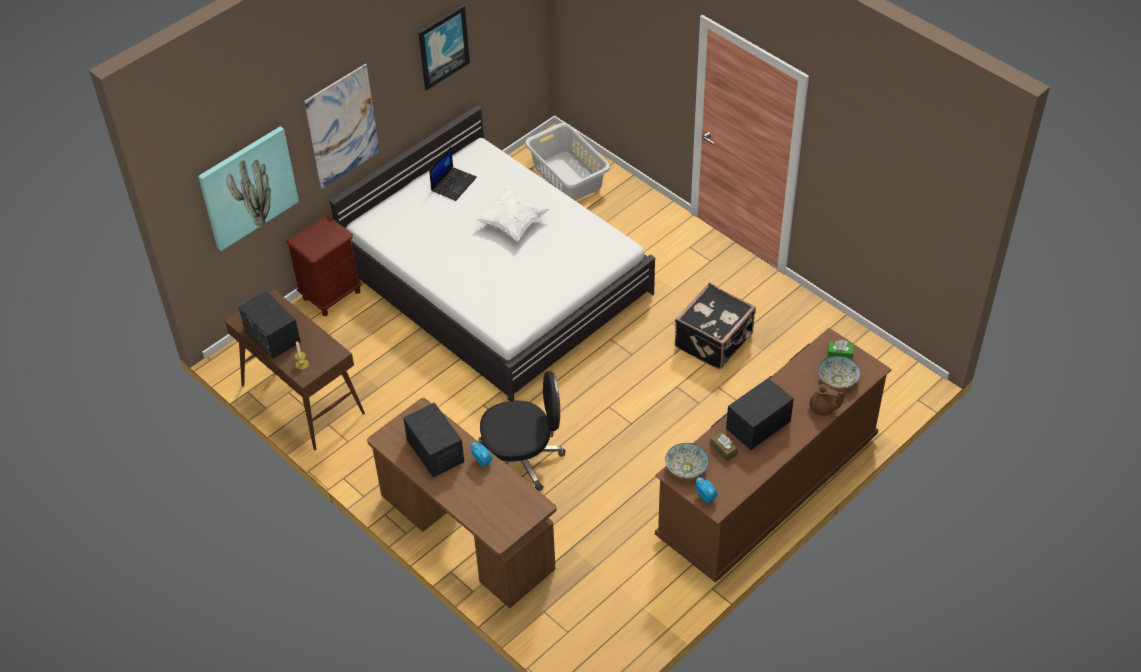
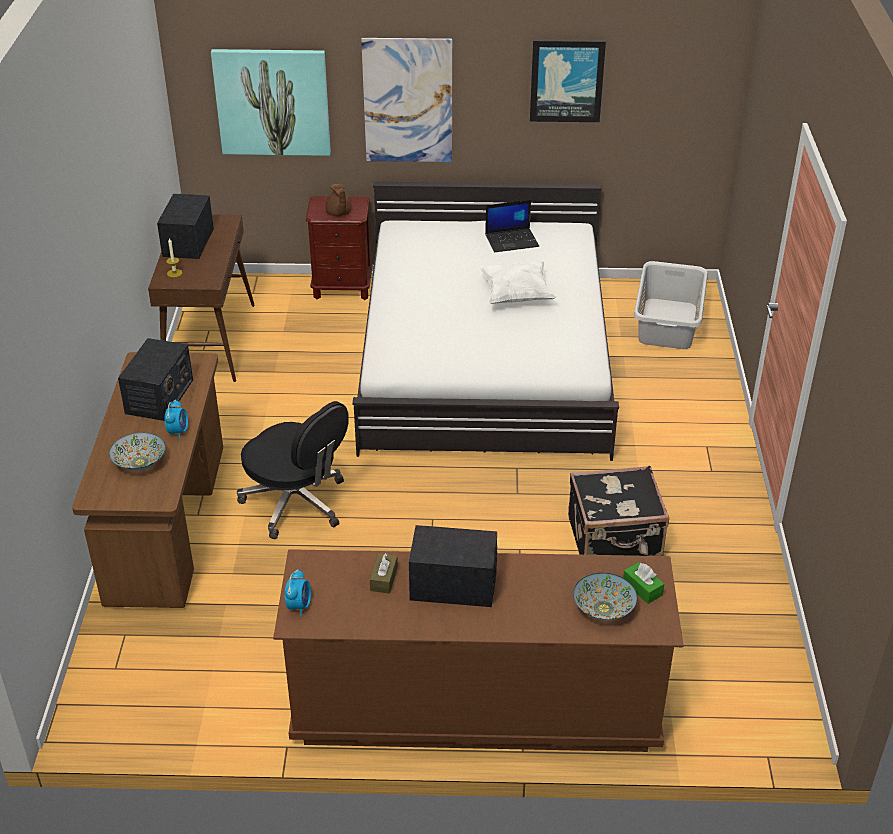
camera: 45 degrees right, 10 degrees down
bowl [665,443,709,478] -> bowl moved to [109,432,166,471]
brown teapot [810,384,845,416] -> brown teapot moved to [325,184,351,217]

